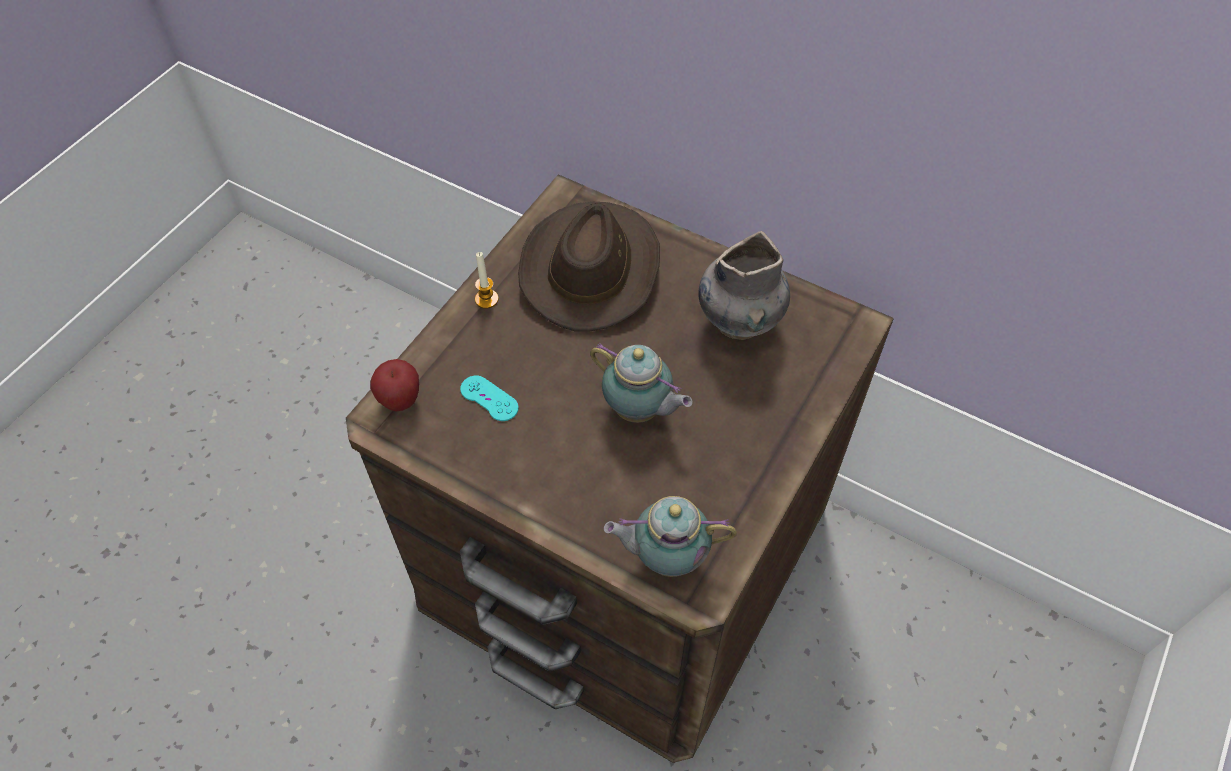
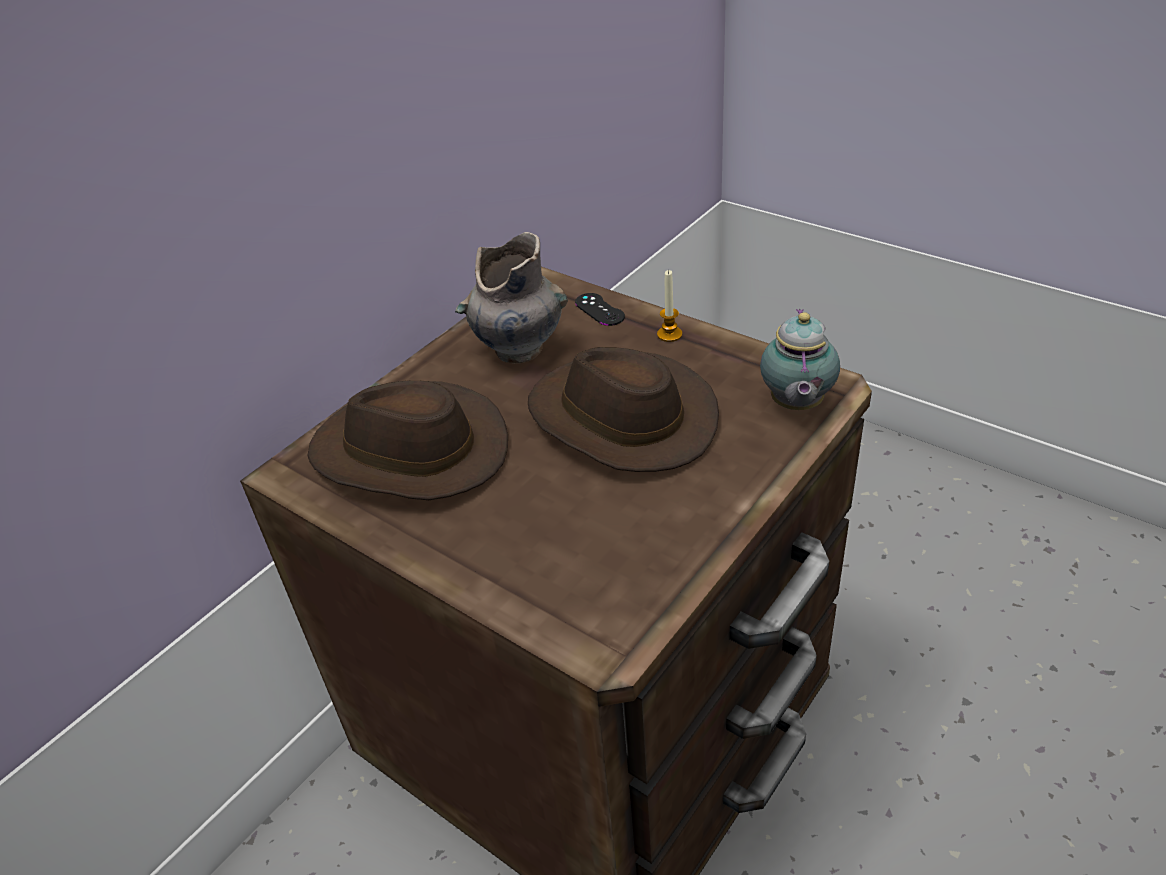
camera: 80 degrees left, 15 degrees down
apple [370,359,419,412] -> none
turquoise game controller [460,376,519,421] -> none
candle [475,252,499,309] -> candle moved to [657,270,682,342]
teapot [590,342,693,423] -> brown hat [528,347,719,472]
none -> black game controller [575,293,625,326]

